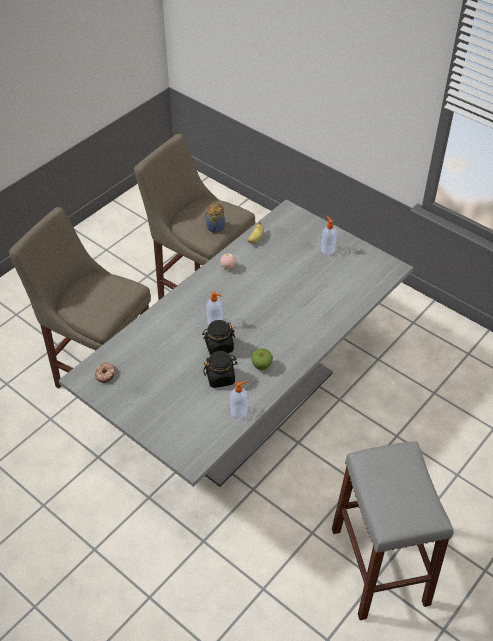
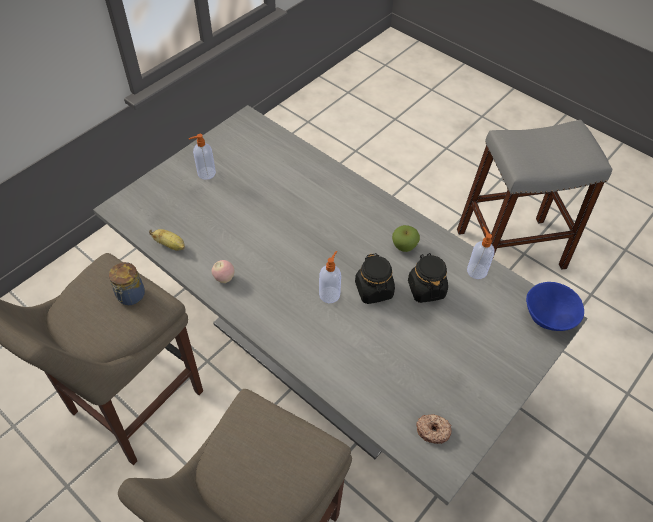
camera: 90 degrees left, 5 degrees up
none -> blue bowl [526,282,584,331]

